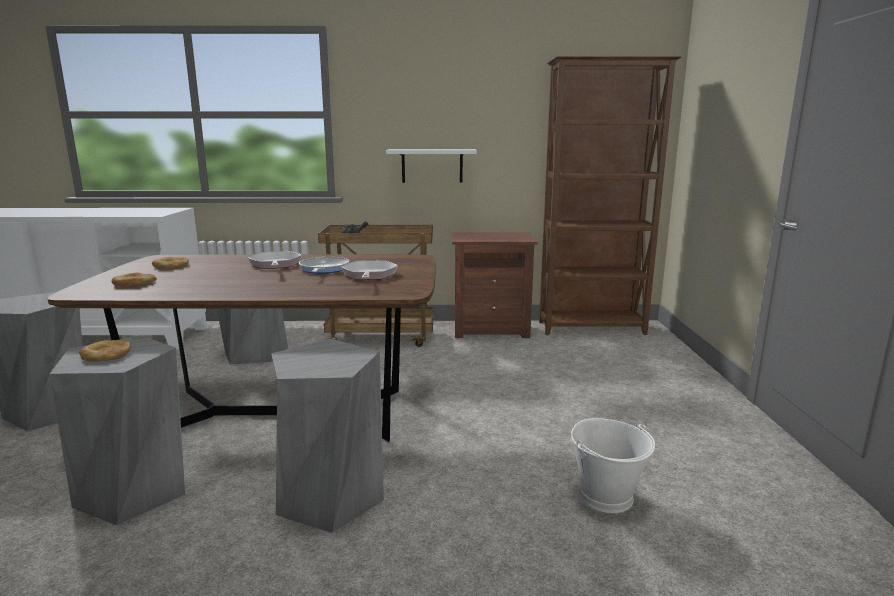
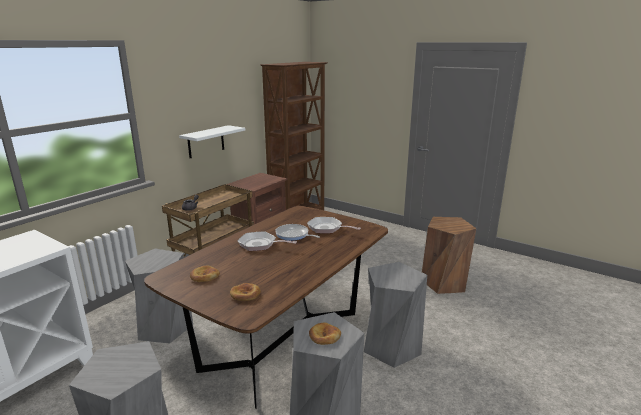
camera: 55 degrees left, 5 degrees up
white bucket [571,418,655,513] -> brown stool [422,217,476,294]

